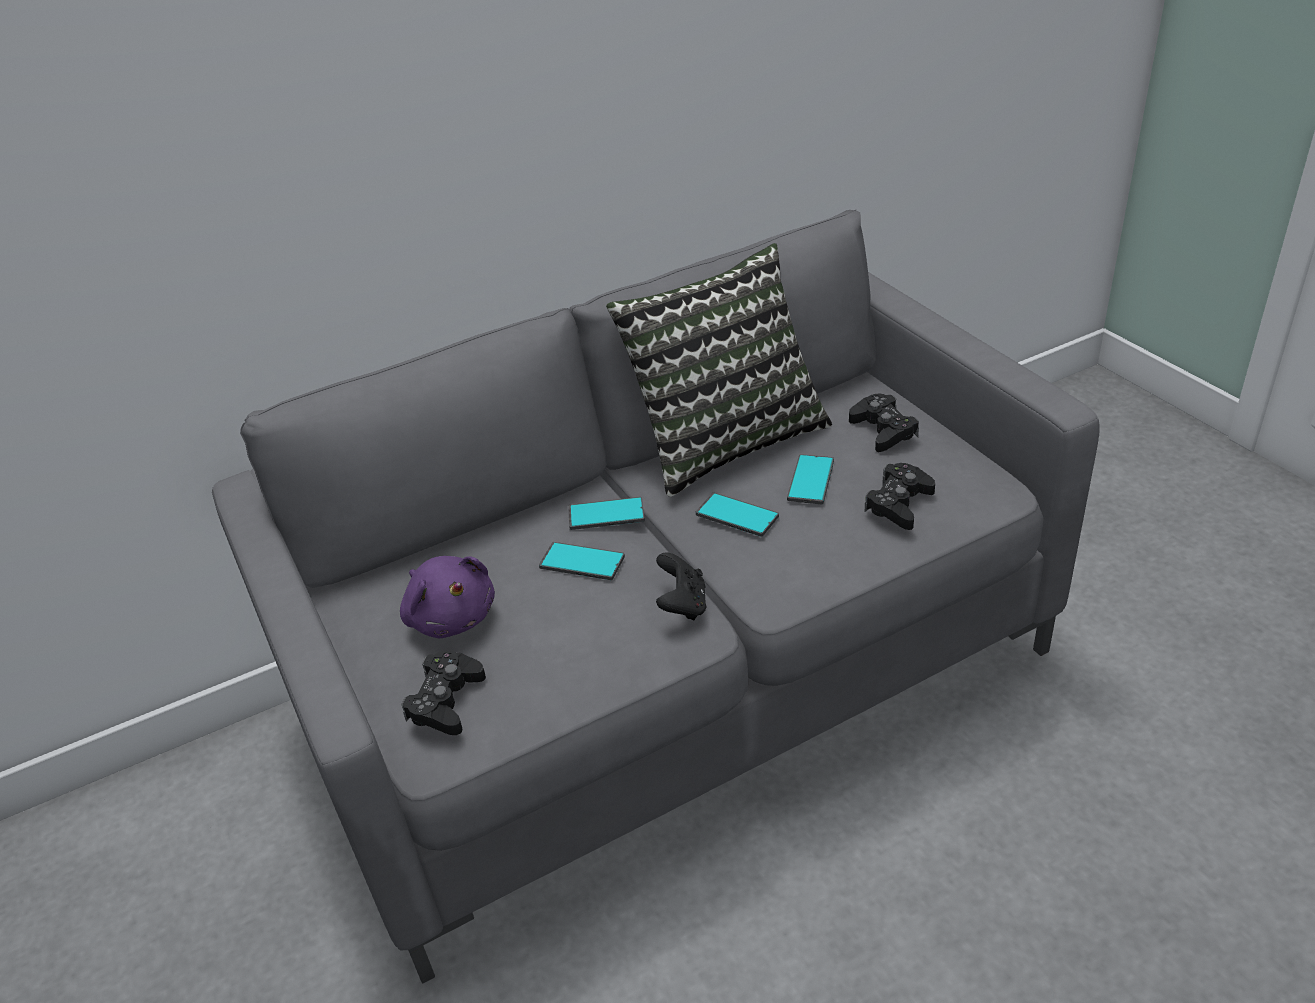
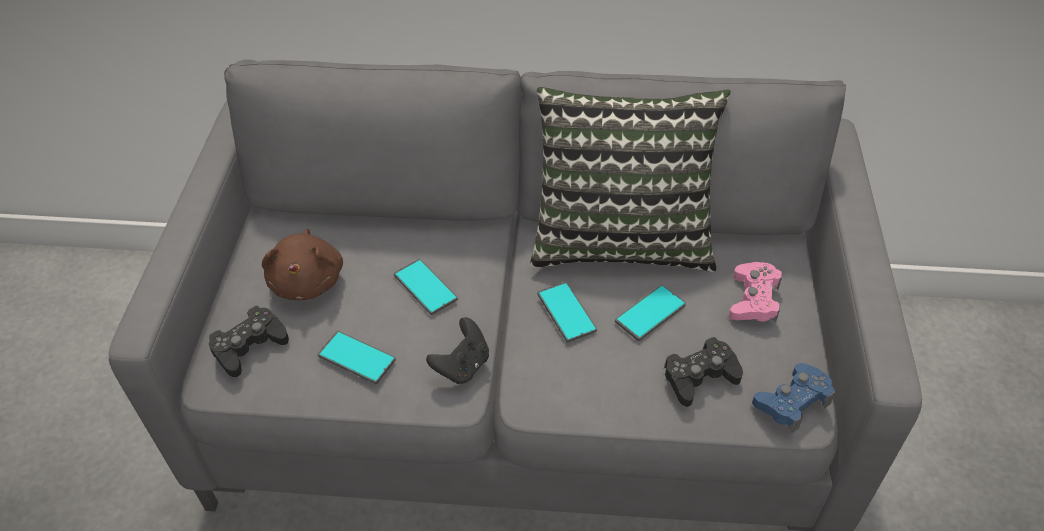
camera: 30 degrees right, 10 degrees up
purple plush toy [400,556,495,638] -> brown plush toy [262,229,343,300]
phone [568,497,645,530] -> phone moved to [318,331,396,384]
black game controller [849,393,919,452] -> pink game controller [729,262,782,323]
none -> blue game controller [752,363,835,433]

